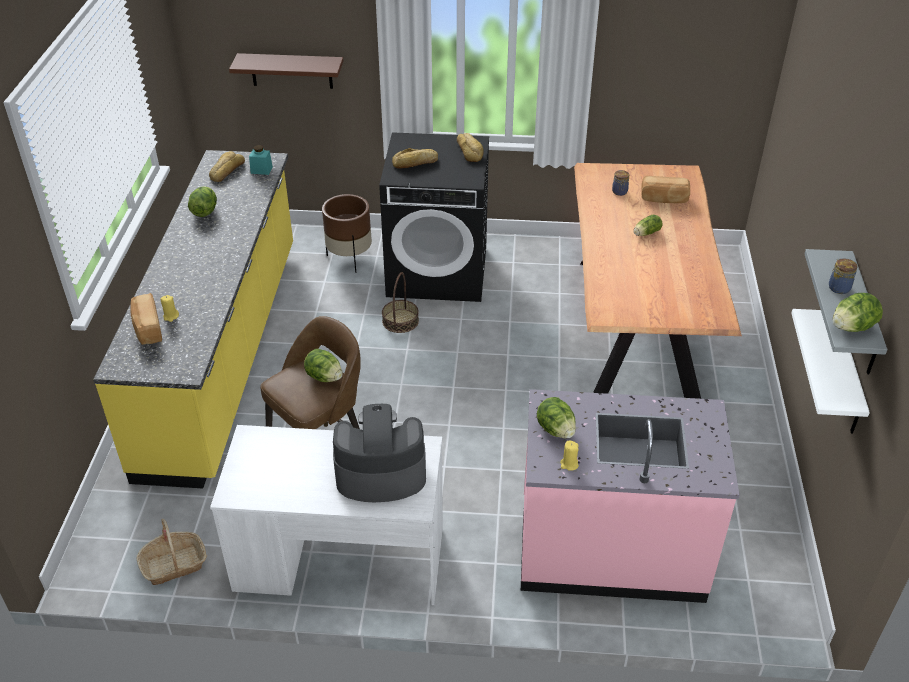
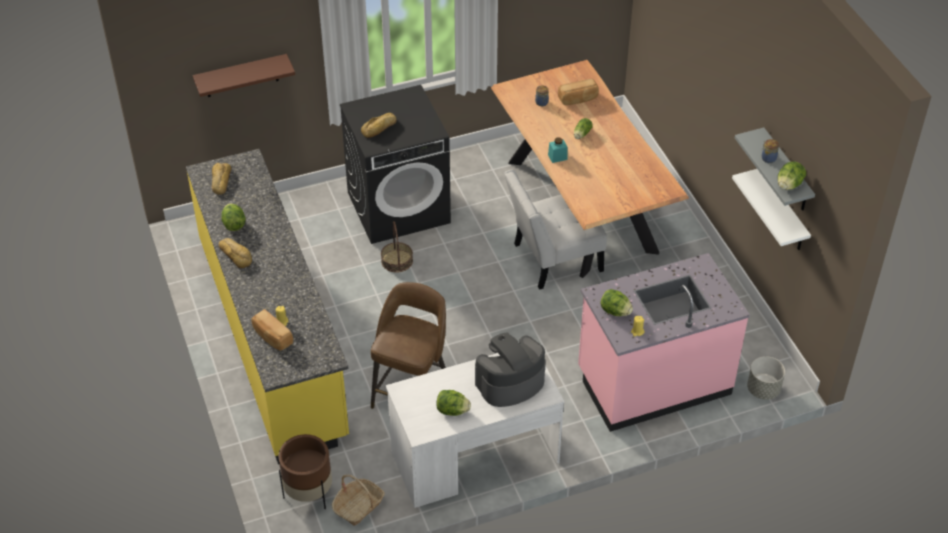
camera: 25 degrees left, 5 degrees up
turquoise jar [249,145,273,175] -> turquoise jar moved to [548,137,568,163]
lettuce [304,349,343,382] -> lettuce moved to [436,390,471,416]
brown planter [322,194,372,273] -> brown planter moved to [278,434,332,509]
bread [457,133,484,162] -> bread moved to [219,238,252,268]
none -> white chair [504,169,607,290]
none -> grey planter [747,356,785,400]

